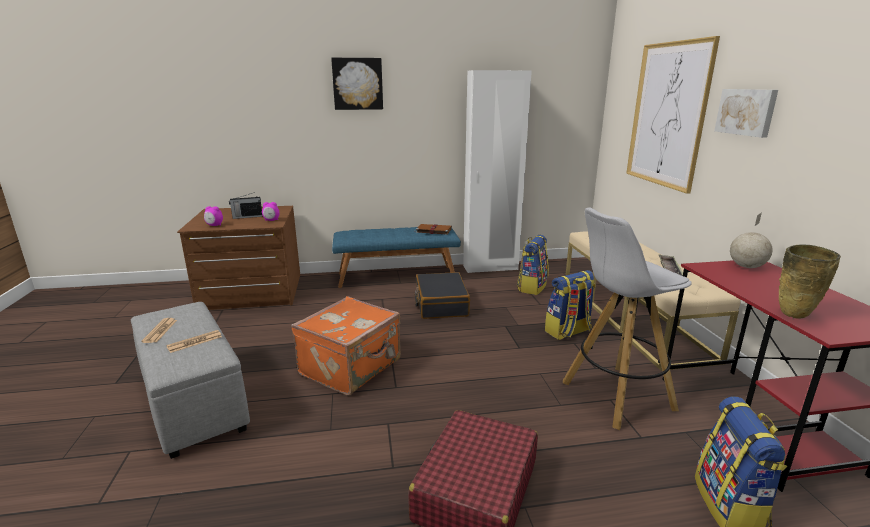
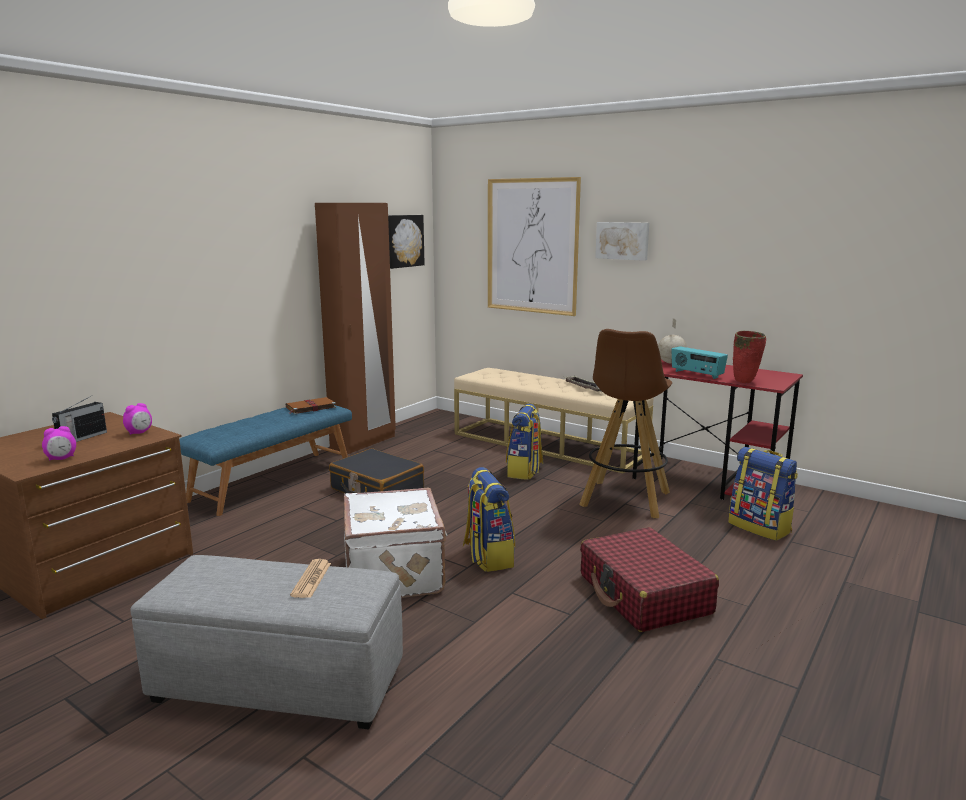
camera: 45 degrees left, 5 degrees down
newspaper [141,318,177,343] -> none
orange suitcase [291,296,401,395] -> white suitcase [344,487,448,598]
picture [331,58,383,110] -> picture moved to [388,215,425,269]
white wardrobe [463,70,532,273] -> brown wardrobe [315,203,396,454]
backpack [517,235,549,295] -> backpack moved to [463,467,515,572]
white stool [563,208,692,430] -> brown stool [579,329,672,519]
beige vase [779,245,841,319] -> red vase [733,331,766,383]
none -> radio [672,346,728,379]

